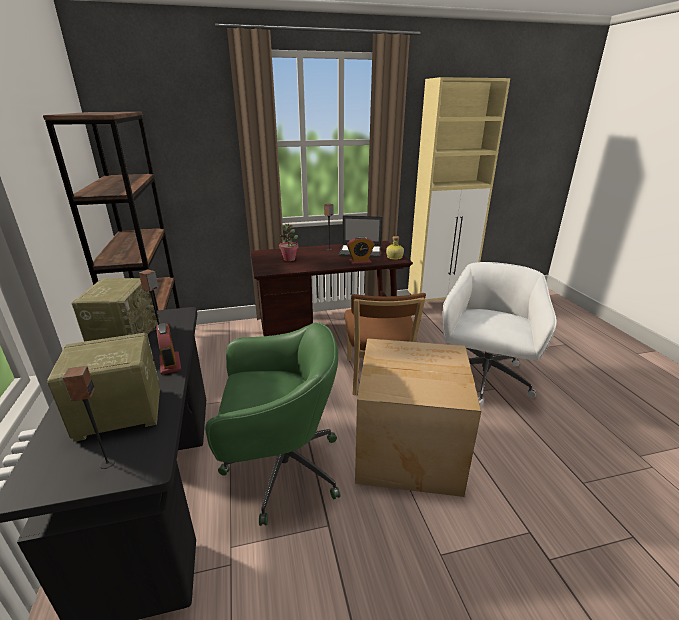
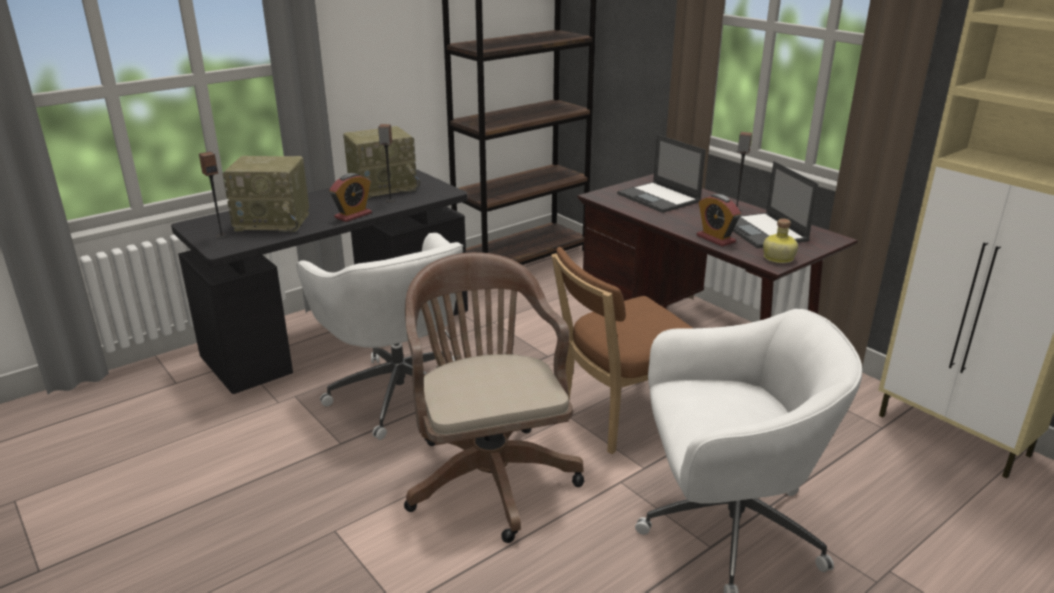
camera: 65 degrees right, 0 degrees up
radio [47,333,160,442] -> radio turned 135 degrees clockwise [222,156,309,233]
green office chair [205,323,341,526] -> white office chair [296,233,463,440]
potted plant [279,224,298,261] -> laptop [617,134,706,213]
cardboard box [355,338,481,497] -> brown office chair [404,252,584,543]

